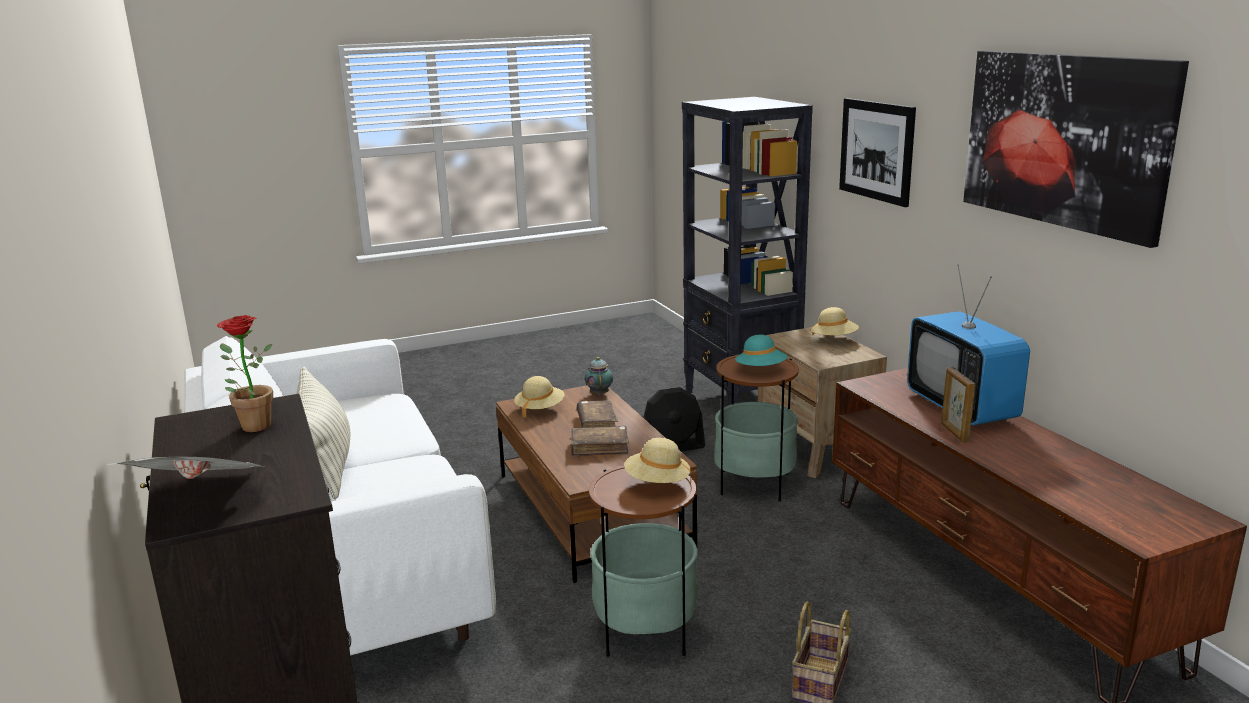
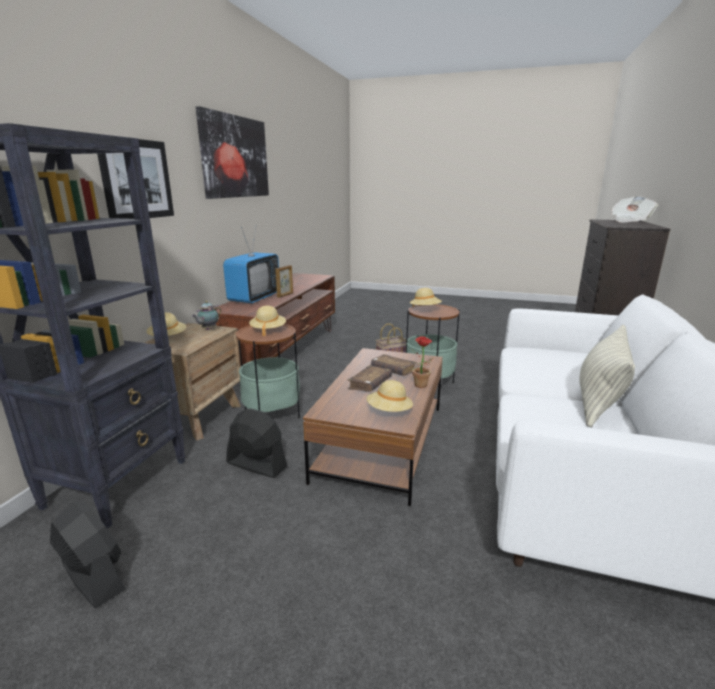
camera: 140 degrees left, 0 degrees up
potted plant [217,315,273,432] -> potted plant moved to [412,336,434,388]
teapot [585,357,613,396] -> teapot moved to [192,301,221,330]
turquoise hat [735,335,788,366] -> beige hat [249,306,286,336]
none -> black fan [50,500,126,609]

